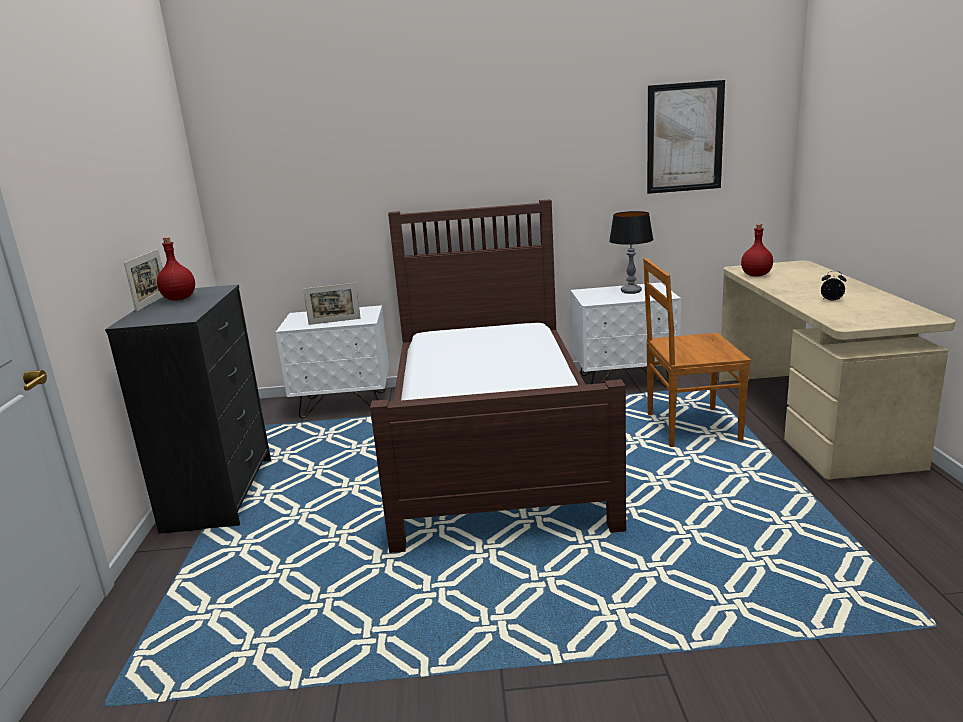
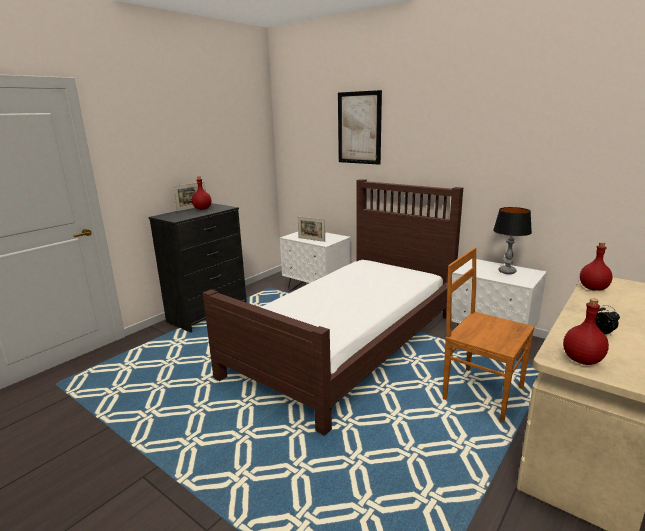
camera: 40 degrees right, 0 degrees up
picture [647,80,725,194] -> picture moved to [338,90,382,165]
none -> red bottle [563,298,609,365]

